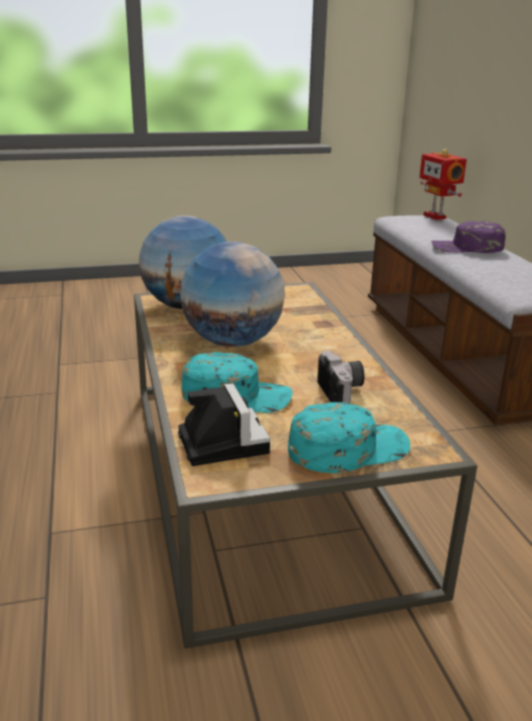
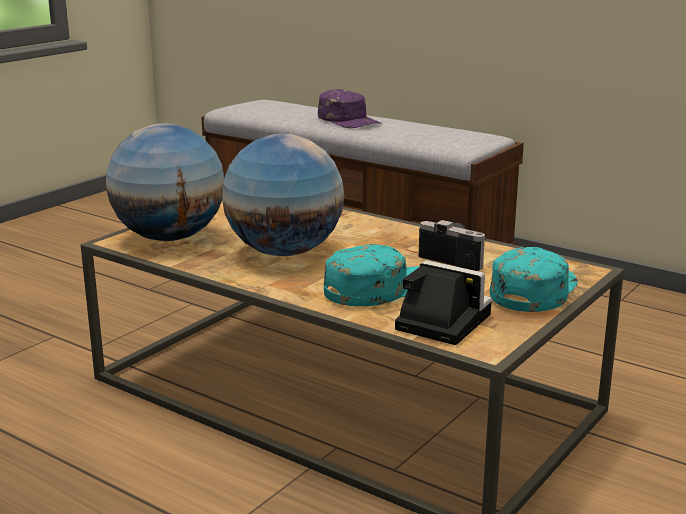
camera: 40 degrees left, 5 degrees down
toy robot [420,149,467,220] -> none
purple cap [431,221,505,253] -> purple cap turned 90 degrees counterclockwise [318,89,381,128]

